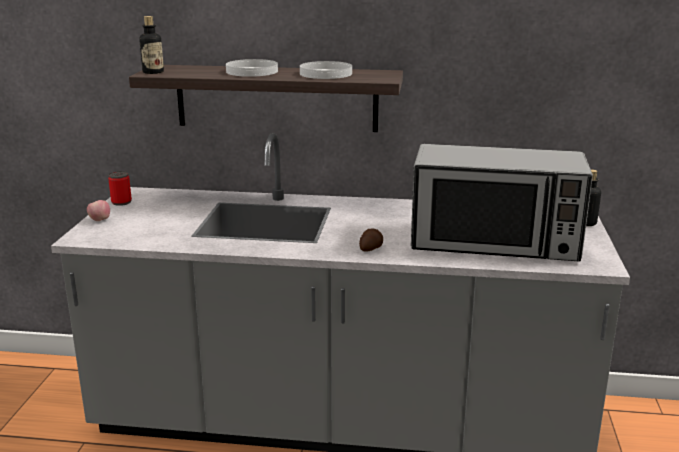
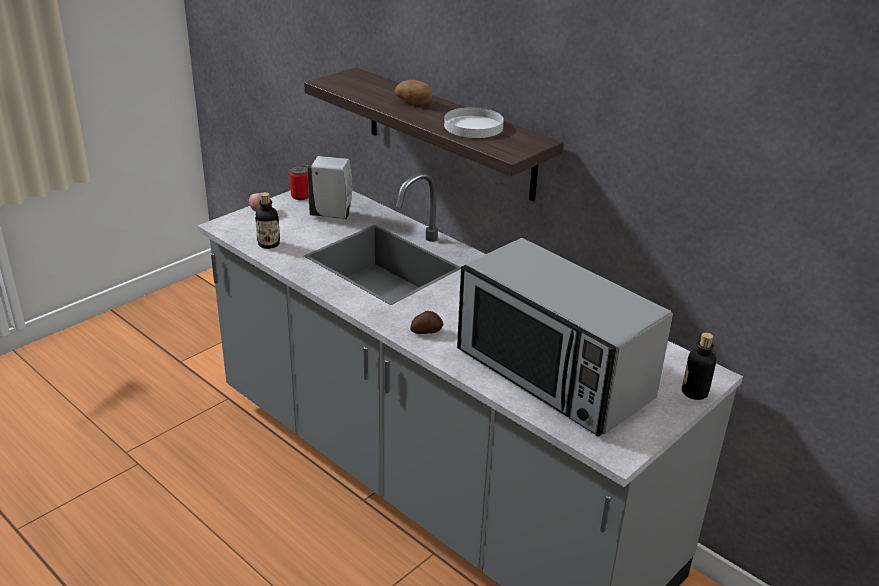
camera: 35 degrees right, 10 degrees up
bottle [139,16,164,74] -> bottle moved to [255,192,280,249]
white plate [226,59,278,77] -> potato [395,80,432,105]
none -> white soap dispenser [307,156,352,219]

